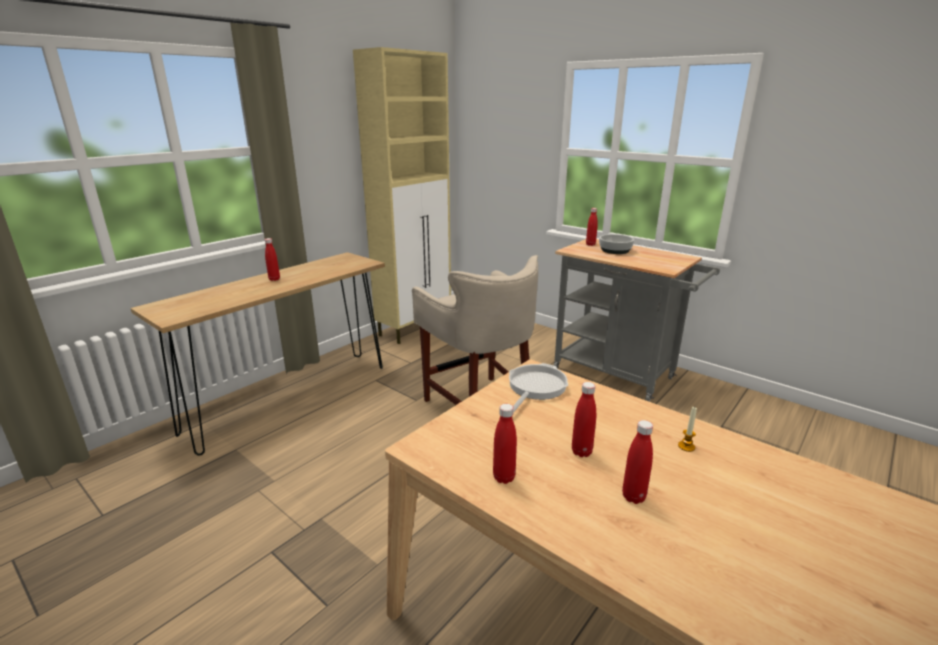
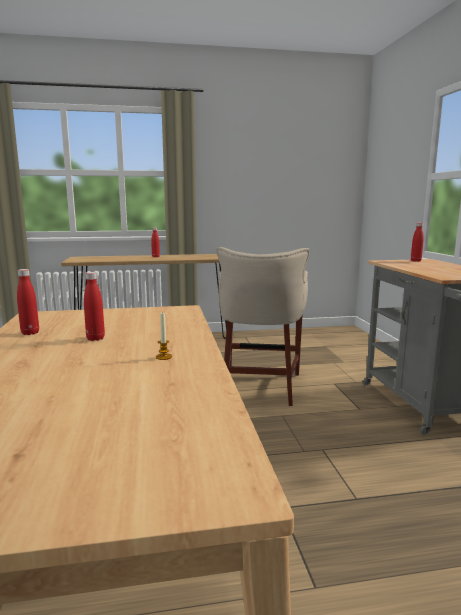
camera: 40 degrees right, 10 degrees down
beige cabinet [353,47,451,344] -> none
frying pan [509,363,568,413] -> none
bowl [599,234,634,254] -> none
red bottle [622,420,653,504] -> none

